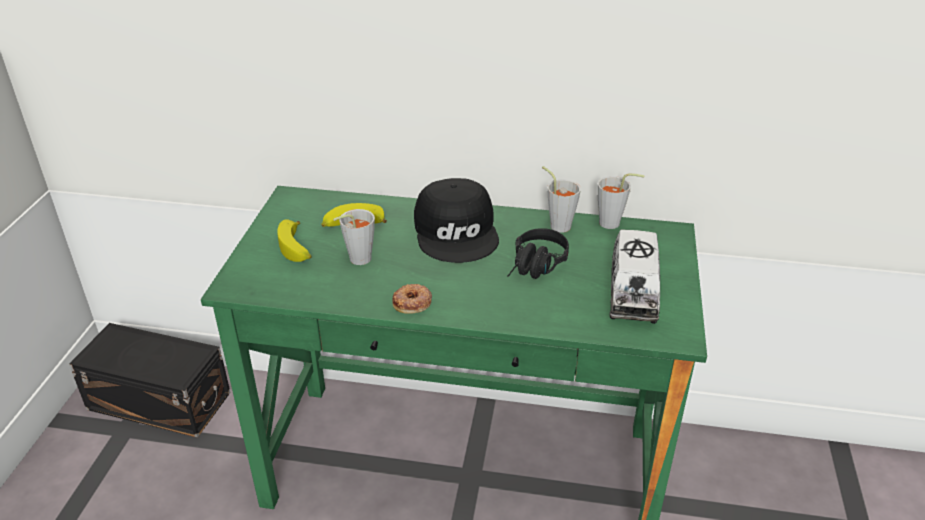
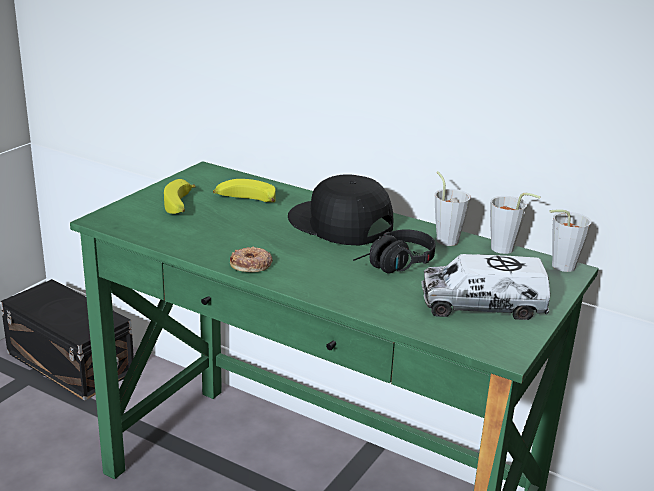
camera: 20 degrees right, 10 degrees down
grey cup [333,209,375,265] -> grey cup moved to [549,210,591,272]
black cap [414,178,499,263] -> black cap turned 120 degrees clockwise [288,174,393,245]
toy truck [609,230,660,324] -> toy truck turned 60 degrees clockwise [421,254,550,320]

